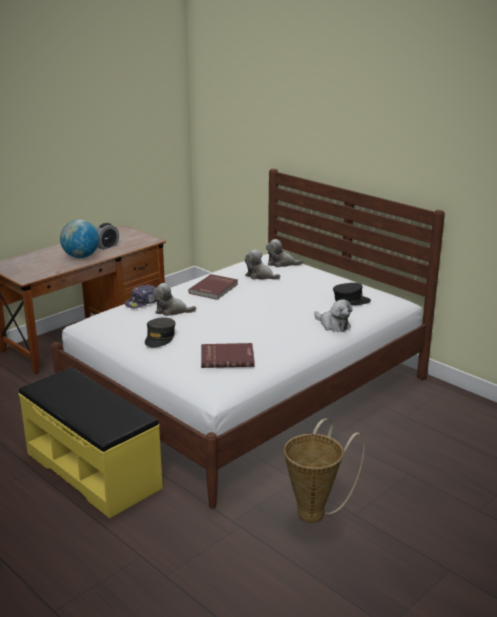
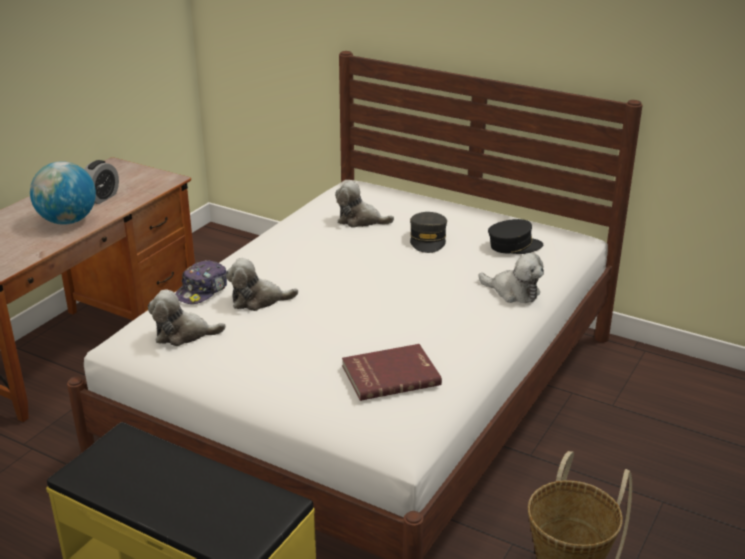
camera: 15 degrees left, 5 degrees up
grey cap [145,317,175,347] -> grey cap moved to [410,212,447,253]
red book [188,274,238,300] -> none
plush toy [266,239,303,267] -> plush toy moved to [148,290,226,346]

